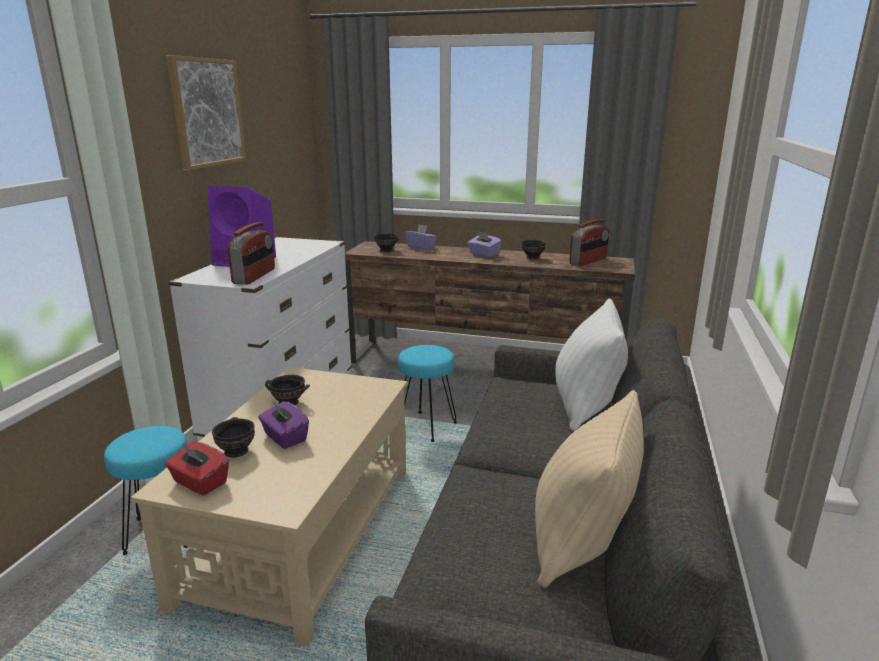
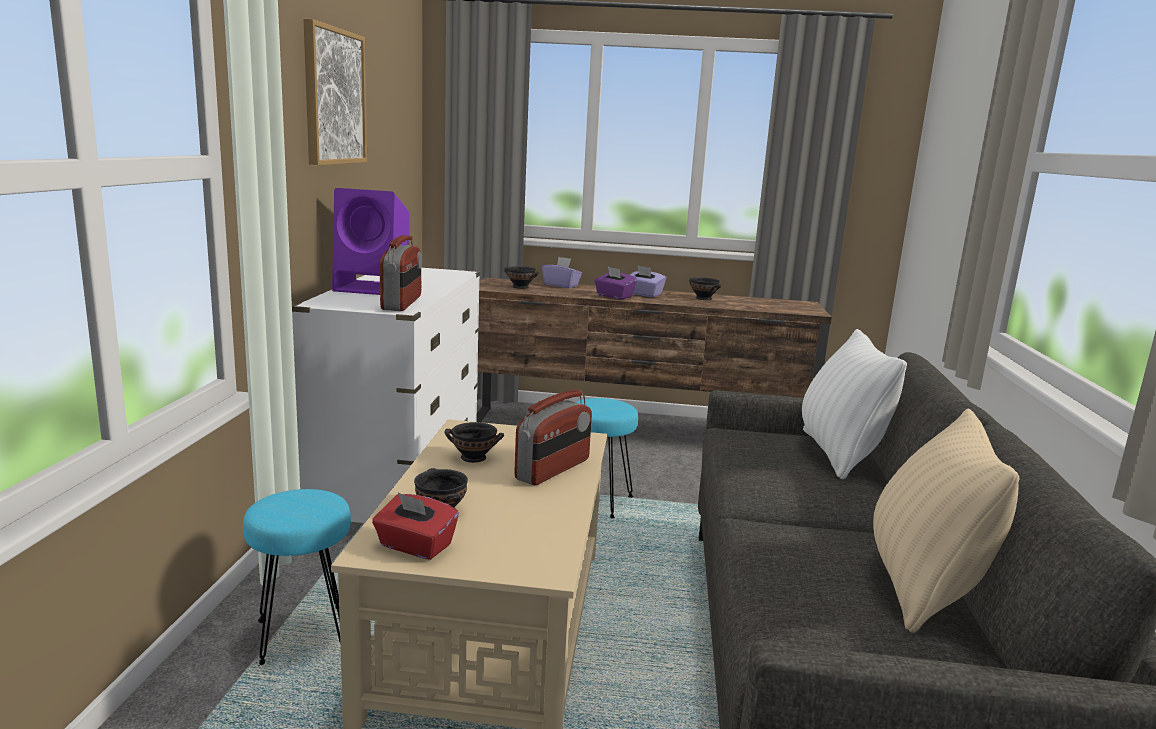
camera: 10 degrees left, 5 degrees down
purple tissue box [258,401,309,449] -> purple tissue box moved to [594,267,637,299]
radio [569,219,609,266] -> radio moved to [514,390,592,485]

